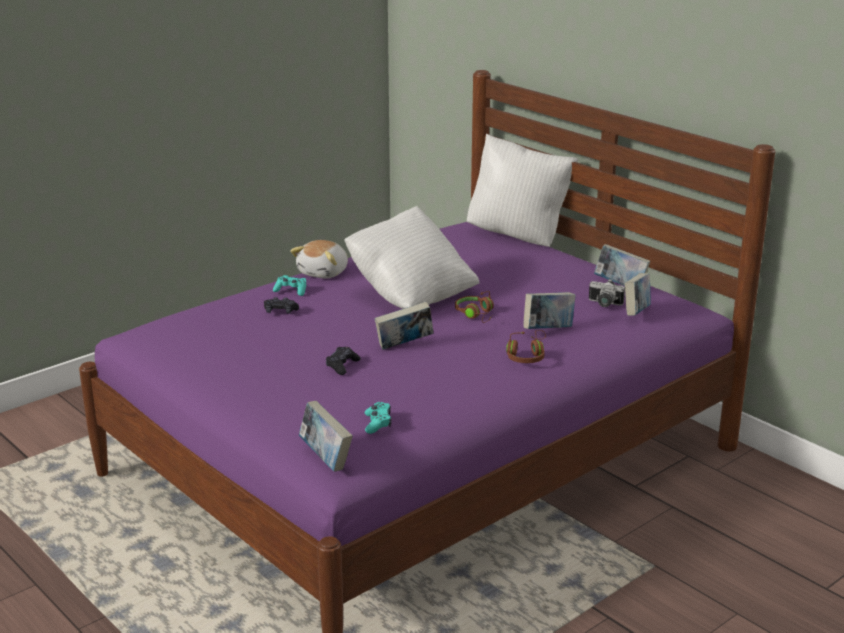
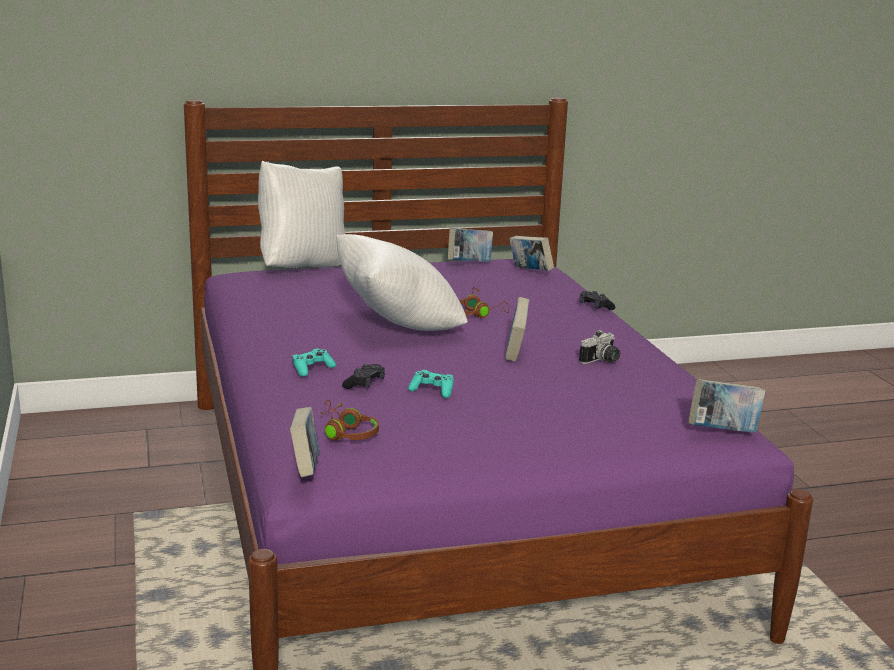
camera: 65 degrees left, 5 degrees down
plush toy [290,240,348,279] -> none
black game controller [326,347,360,375] -> black game controller moved to [579,291,615,310]
turquoise game controller [365,402,392,434] -> turquoise game controller moved to [408,370,454,398]
brown headphones [506,330,546,363] -> brown headphones moved to [320,400,379,440]
book [523,292,576,329] -> book moved to [290,407,319,477]
camera [589,279,625,307] -> camera moved to [579,330,620,364]

